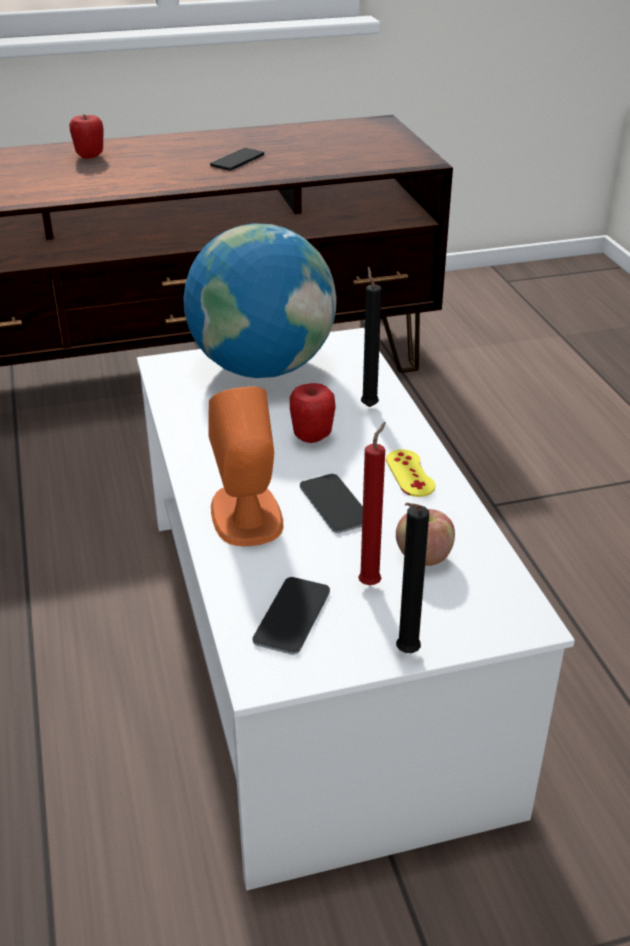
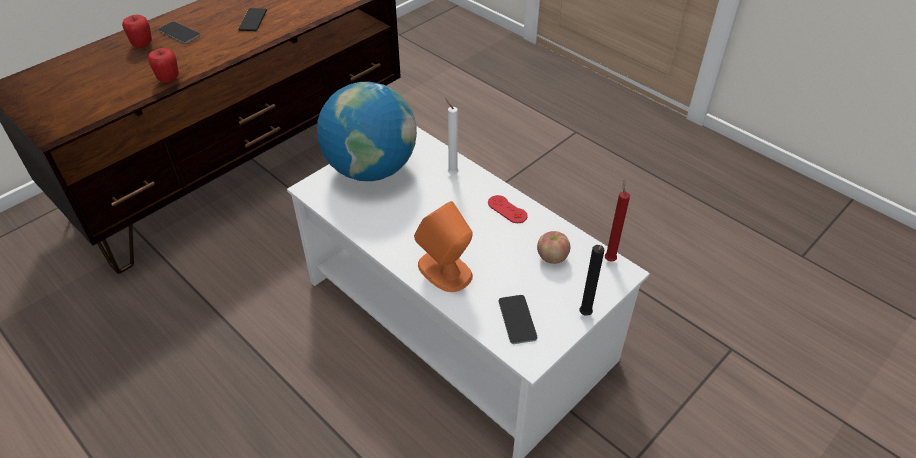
camera: 30 degrees left, 10 degrees up
apple [290,383,336,443] -> apple moved to [148,48,179,83]
phone [300,474,363,533] -> phone moved to [158,22,200,43]
red candle [358,422,386,585] -> red candle moved to [604,179,630,262]
black candle [361,267,382,407] -> white candle [445,98,458,174]
yellow game controller [386,449,435,497] -> red game controller [488,195,528,223]

